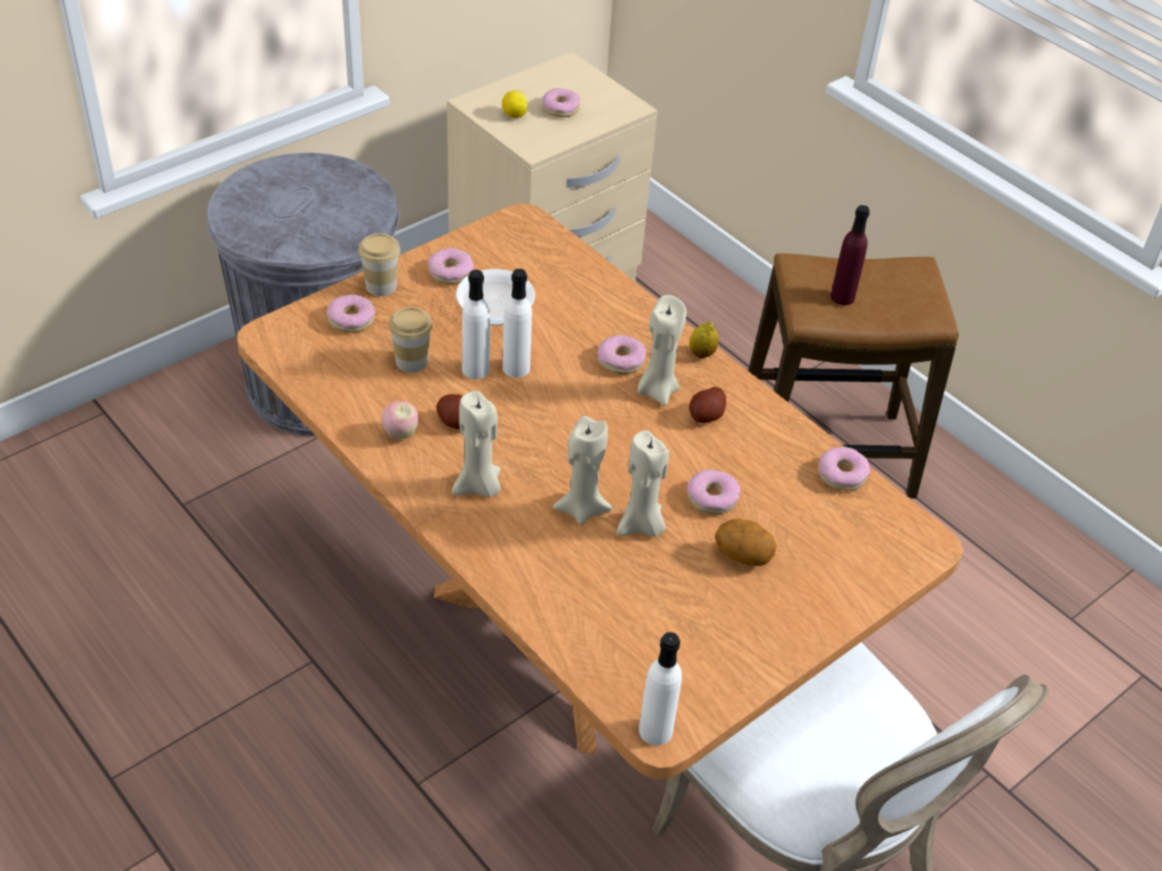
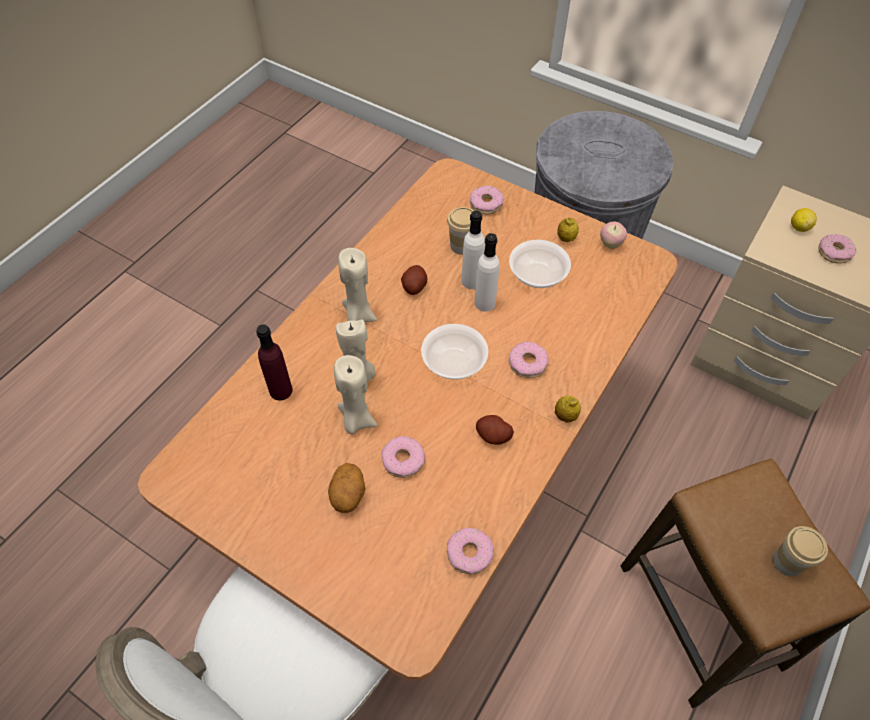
camera: 75 degrees right, 10 degrees up
cup [358,233,400,296] -> cup moved to [773,526,828,577]
apple [382,401,418,439] -> apple moved to [600,222,627,249]
donut [428,248,474,284] -> lemon [557,218,579,242]
beige candle [638,295,686,406] -> none
white bottle [639,632,682,746] -> none
purple bottle [830,205,870,305] -> purple bottle moved to [256,324,293,401]
none -> bowl [421,324,488,380]

